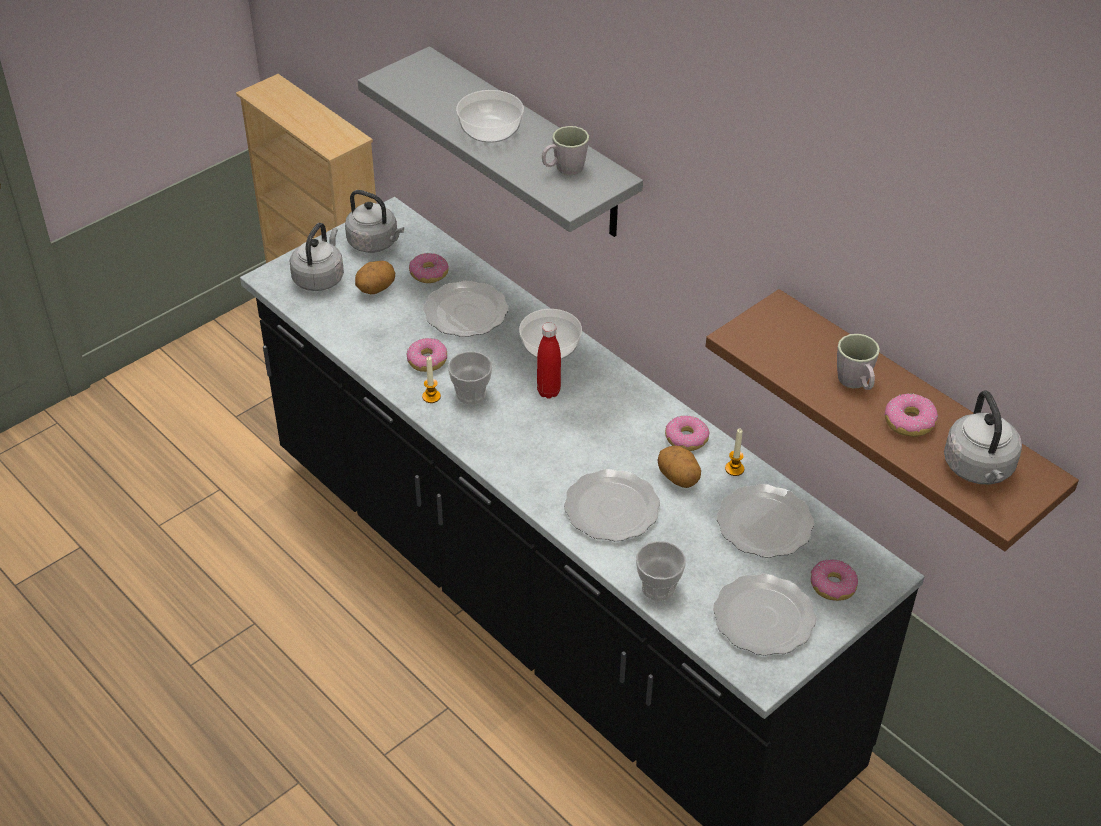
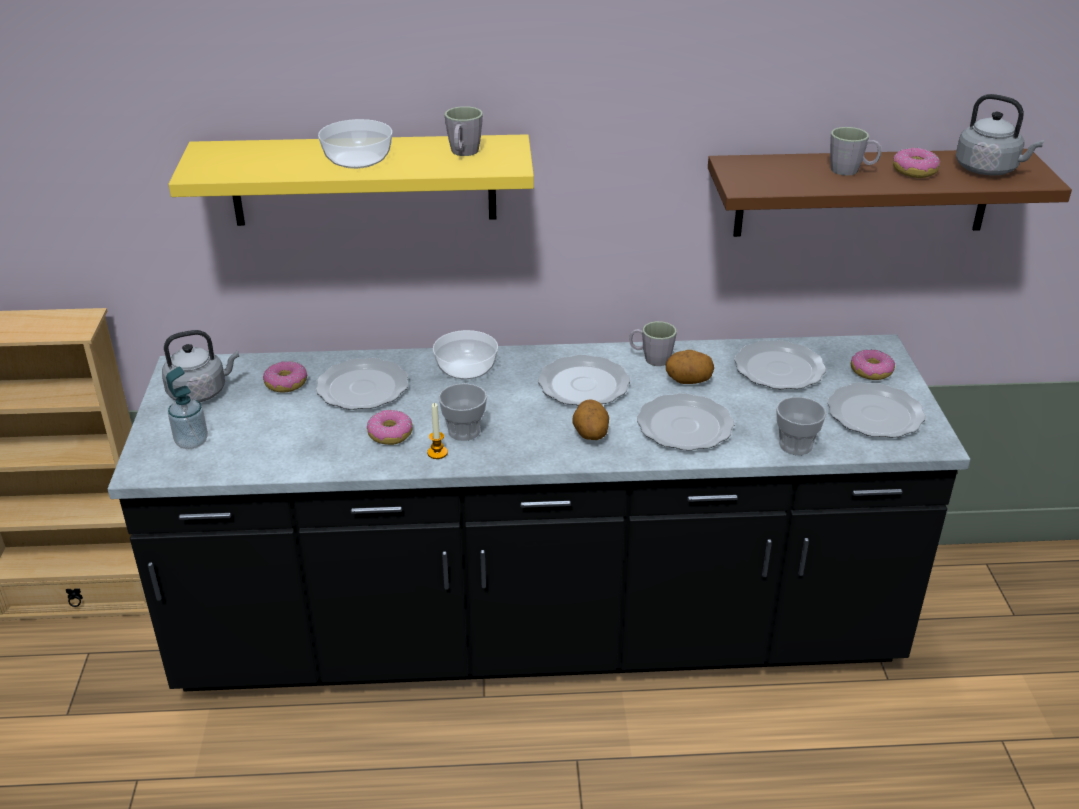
camera: 50 degrees left, 10 degrees down
grey kettle [290,223,344,291] -> soap dispenser [166,367,208,449]
potato [355,261,395,294] -> potato moved to [572,400,609,440]
grey shelf [358,46,643,237] -> yellow shelf [169,134,534,226]
red bottle [537,322,561,399] -> none
donut [665,415,710,451] -> grey mug [629,321,677,366]
candle [725,428,744,476] -> none
none -> plate [538,355,630,406]

